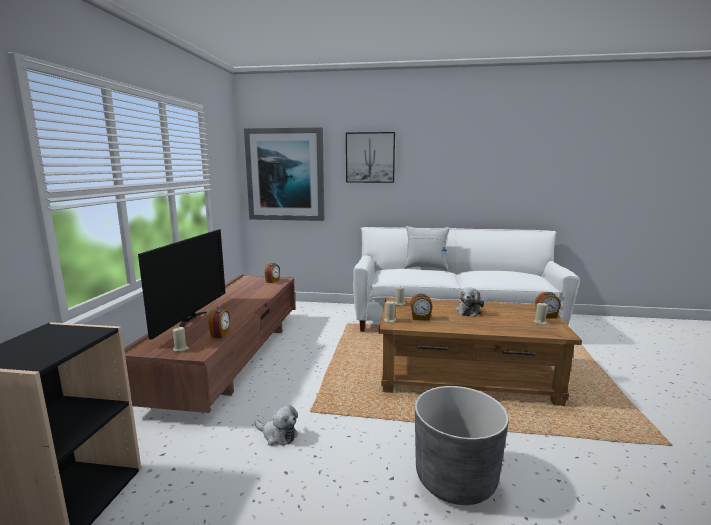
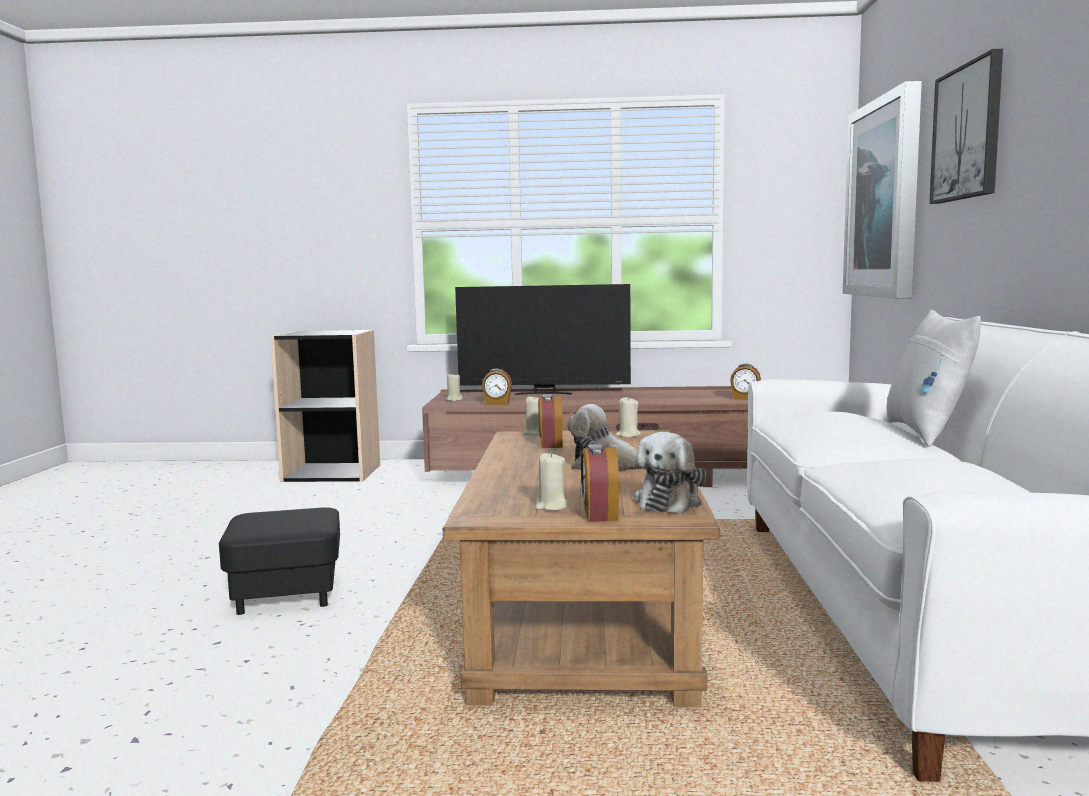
camera: 85 degrees right, 5 degrees down
plush toy [255,405,298,446] -> plush toy moved to [633,432,706,514]
grey planter [415,386,509,505] -> black ottoman [219,507,340,615]

